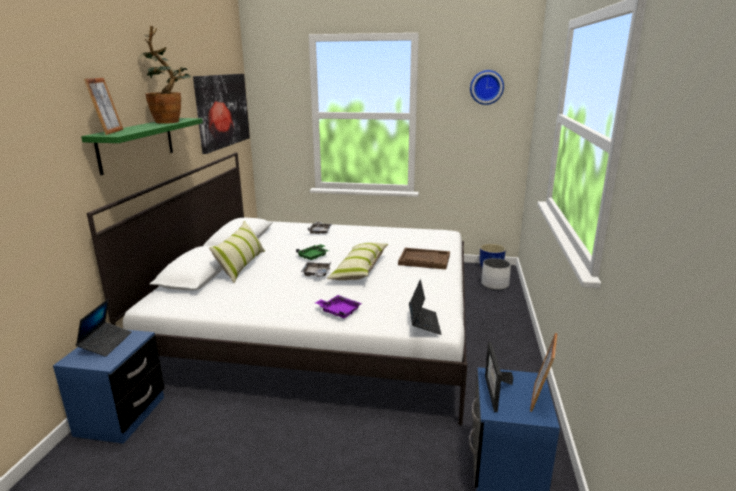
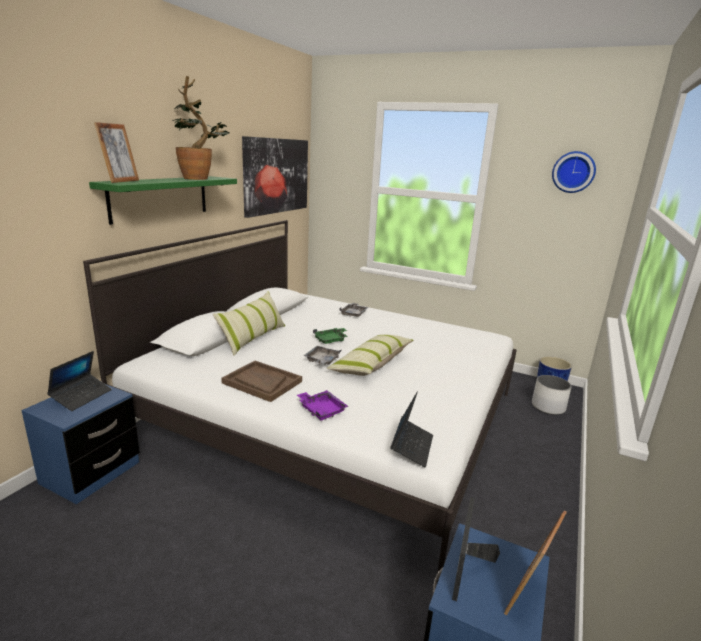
camera: 15 degrees right, 0 degrees up
brown tray [398,248,450,270] -> brown tray moved to [221,361,302,402]

